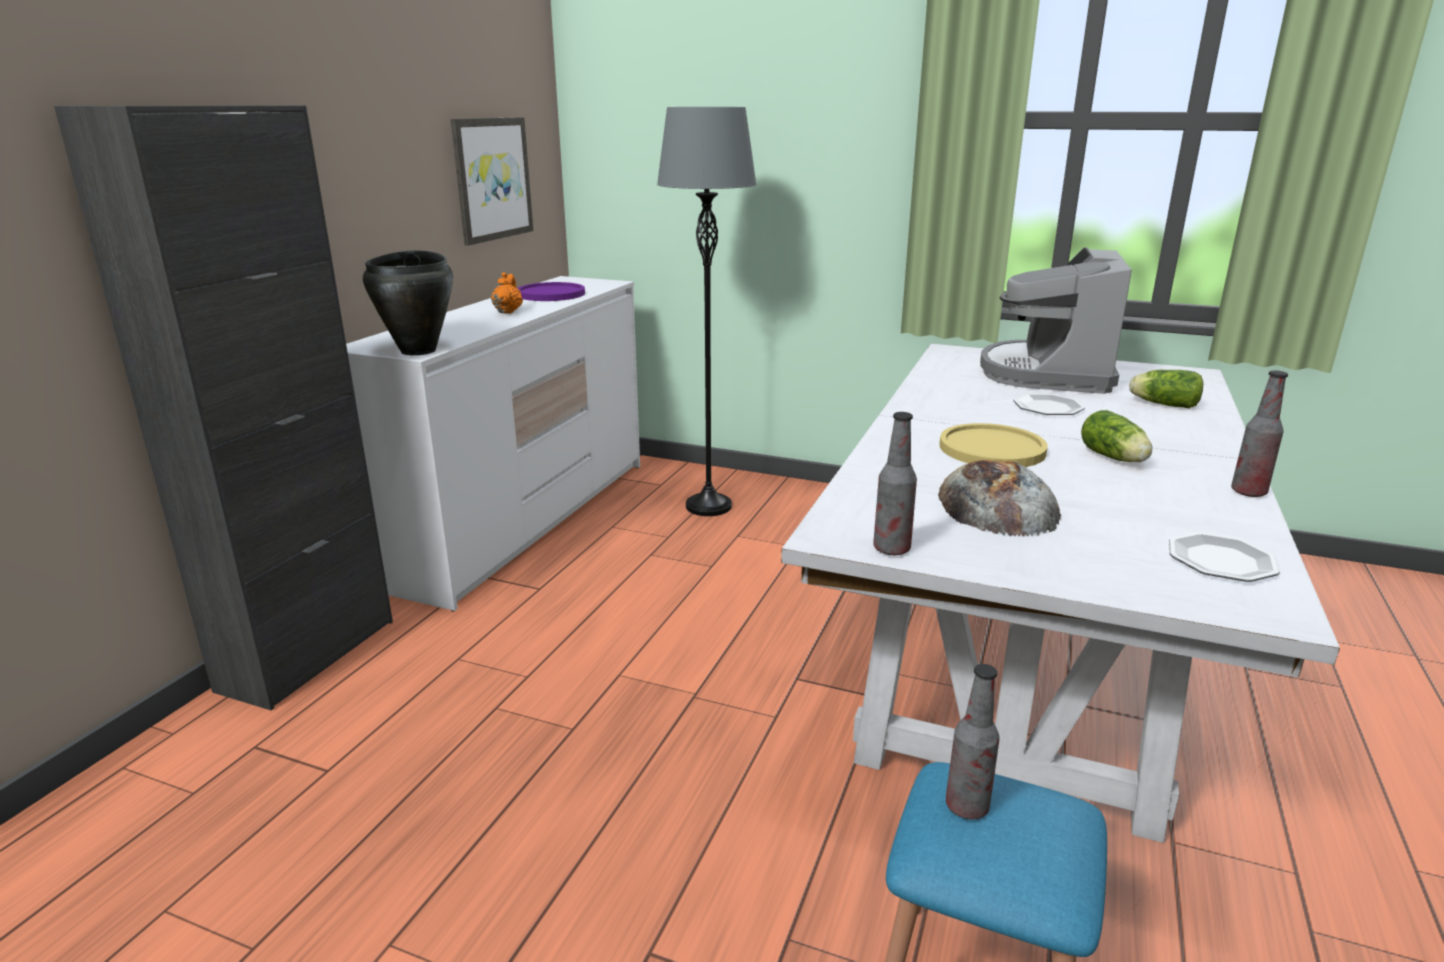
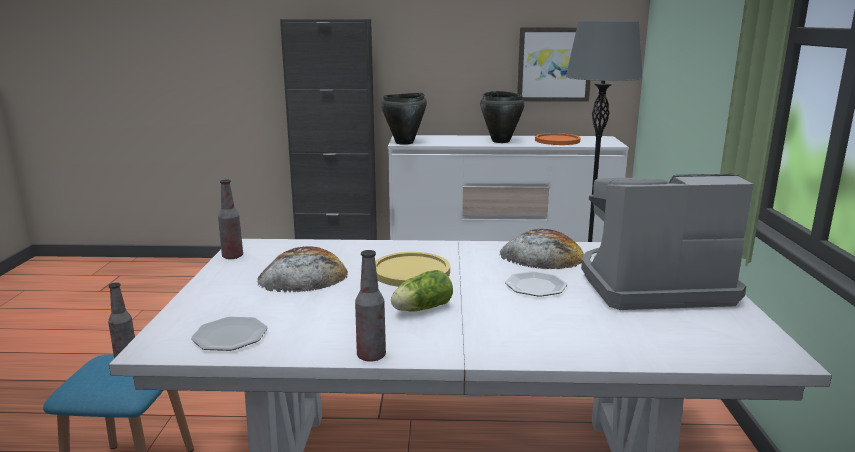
camera: 70 degrees right, 5 degrees down
orange teapot [491,272,523,314] -> black cooking pot [480,91,525,143]
purple plate [517,282,585,301] -> orange plate [535,133,580,145]
lettuce [1129,370,1203,408] -> none
none -> bread [499,229,584,269]

